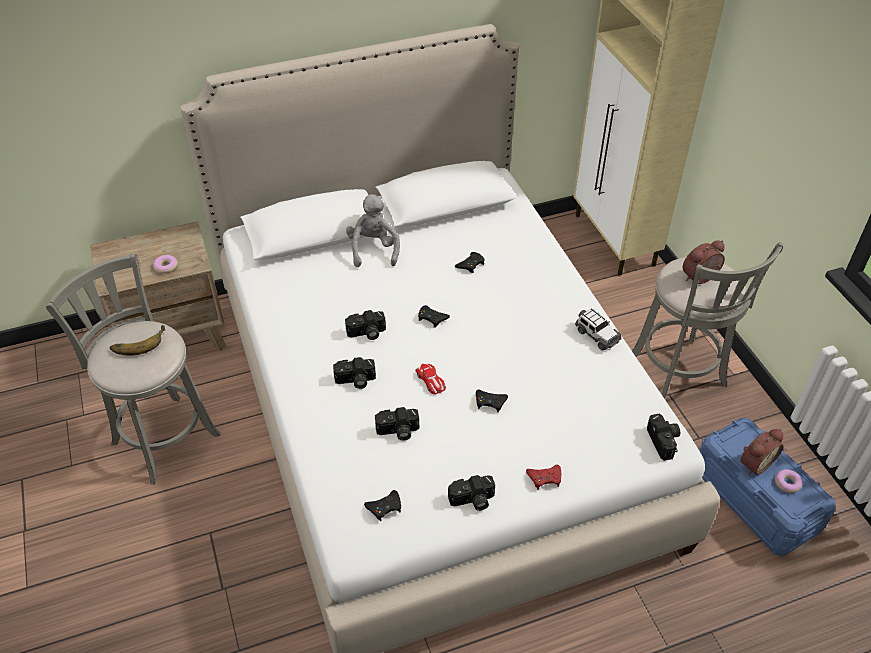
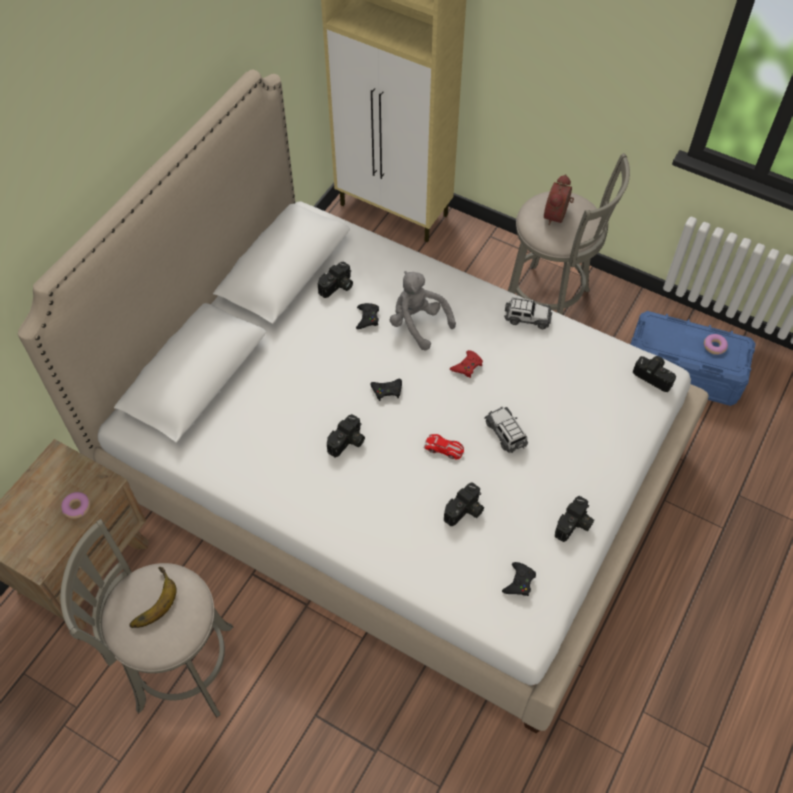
camera: 40 degrees left, 10 degrees up
camera [333,357,376,389] -> camera moved to [318,261,353,298]
grey plush toy [346,194,400,267] -> grey plush toy moved to [390,271,456,351]
black game controller [476,390,508,412] -> toy car [485,407,528,453]
red game controller [526,465,561,490] -> red game controller moved to [450,350,483,378]
alarm clock [740,429,784,475] -> none

